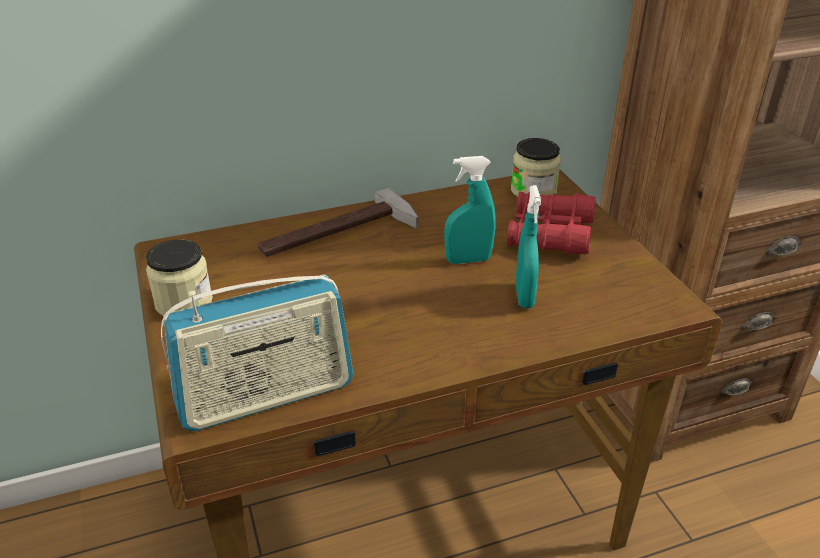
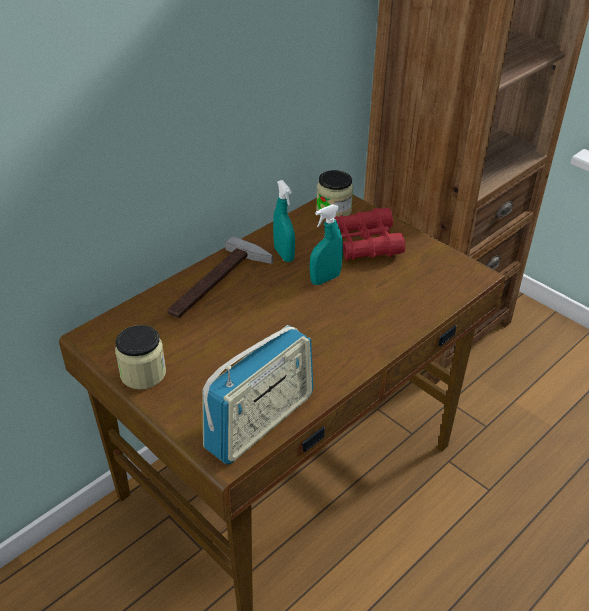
camera: 25 degrees left, 5 degrees up
turquoise spray bottle [515,185,541,308] -> turquoise spray bottle moved to [273,180,295,262]

